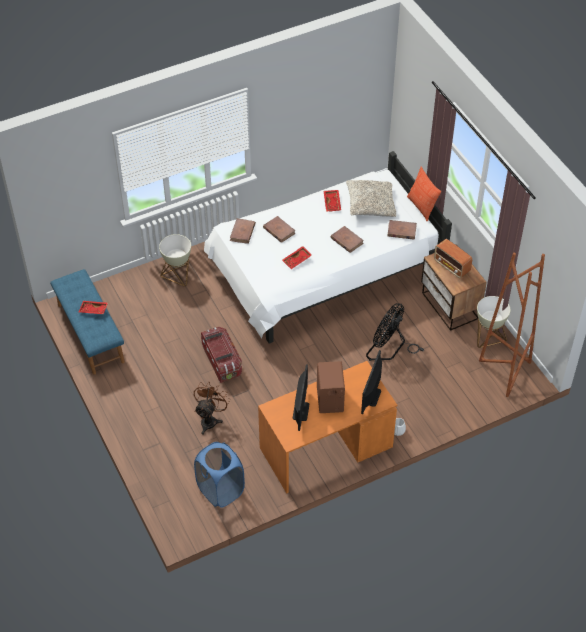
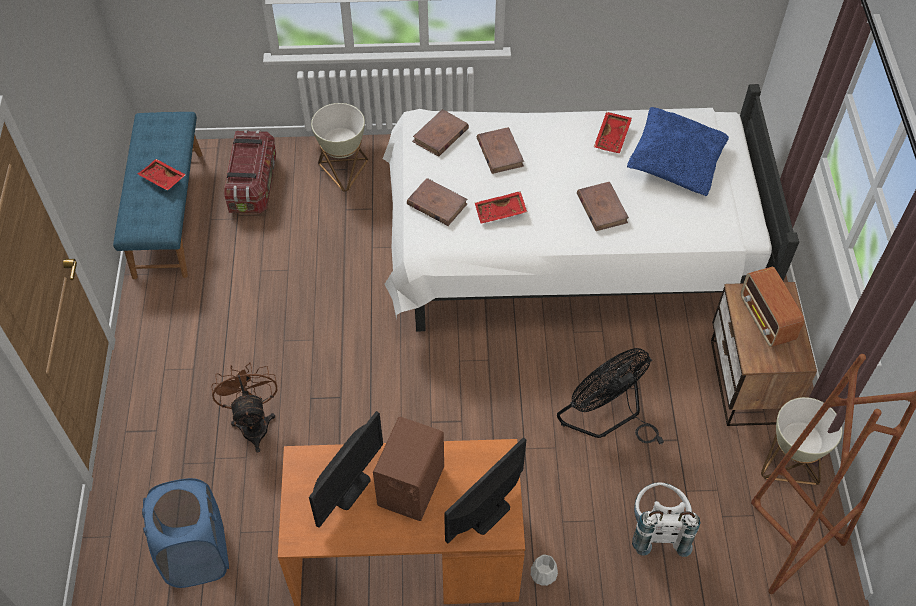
camera: 25 degrees right, 5 degrees up
brown fan [194,382,230,435] -> brown fan turned 60 degrees counterclockwise [211,362,277,453]
storage box [201,327,242,383] -> storage box moved to [224,130,276,214]
beige pillow [346,180,396,217] -> blue pillow [627,107,729,196]
brown book [387,220,417,240] -> brown book moved to [407,178,467,226]
orange pillow [407,167,441,222] -> none
none -> white backpack [632,482,701,557]

